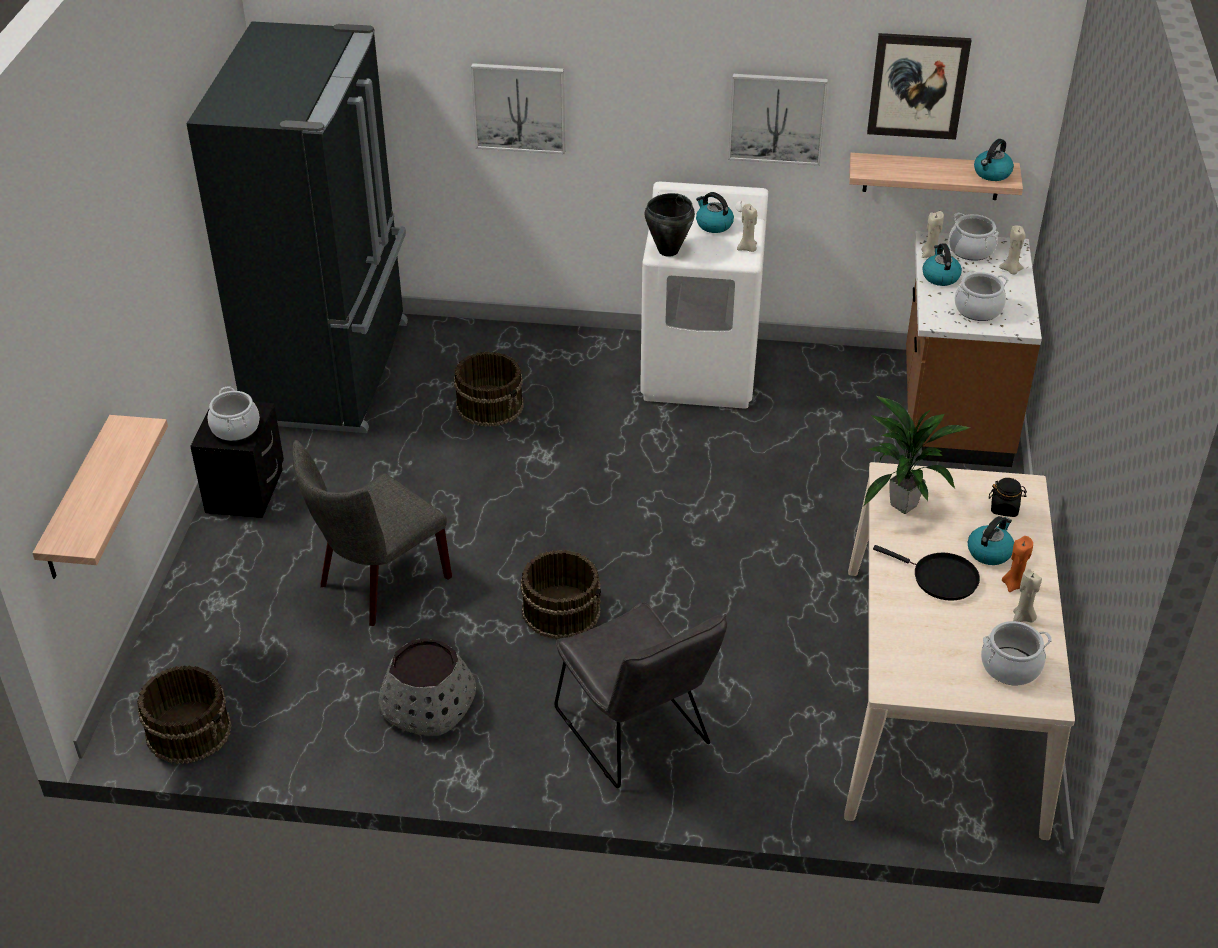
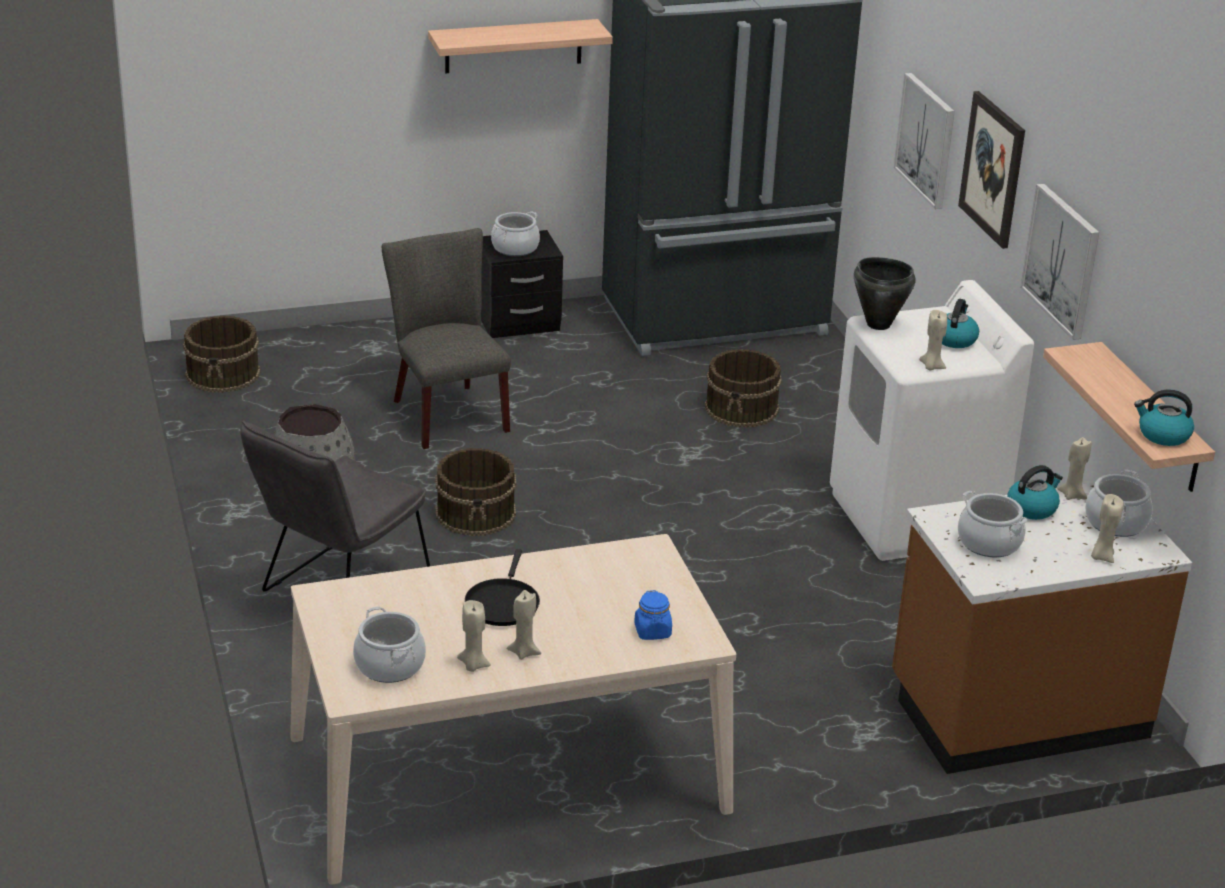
camera: 65 degrees right, 10 degrees down
shelf [33,415,168,579] -> shelf moved to [428,19,613,73]
grey chair [293,440,452,626] -> grey chair turned 45 degrees clockwise [382,228,511,449]
potted plant [864,395,970,514] -> none
picture [867,33,972,140] -> picture moved to [958,91,1025,249]
kettle [968,516,1014,565] -> none
black jar [989,478,1027,517] -> blue jar [634,590,672,640]
orange candle [1002,536,1033,592] -> beige candle [507,590,541,660]

